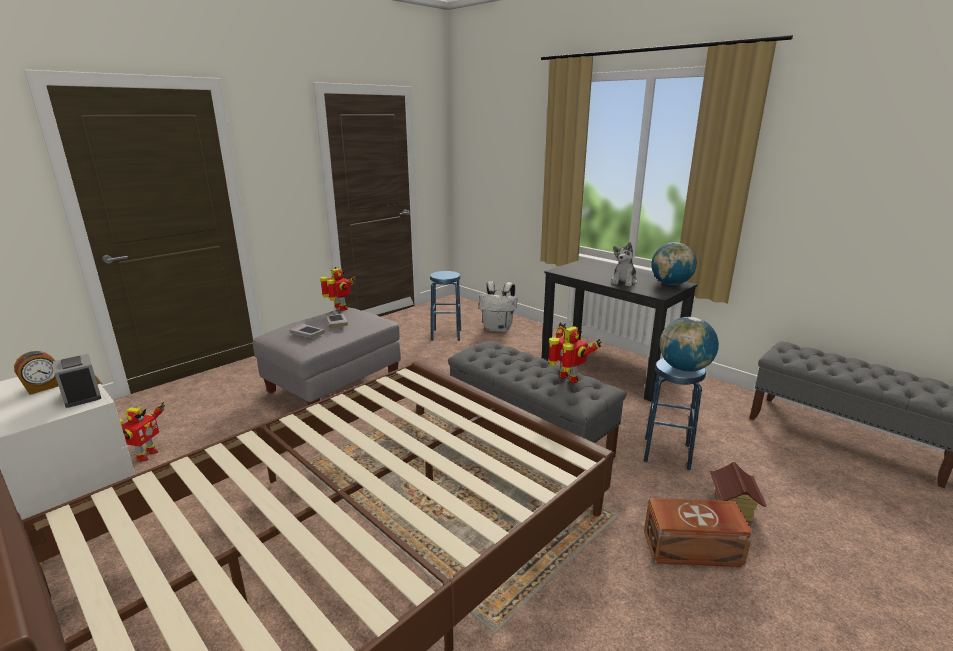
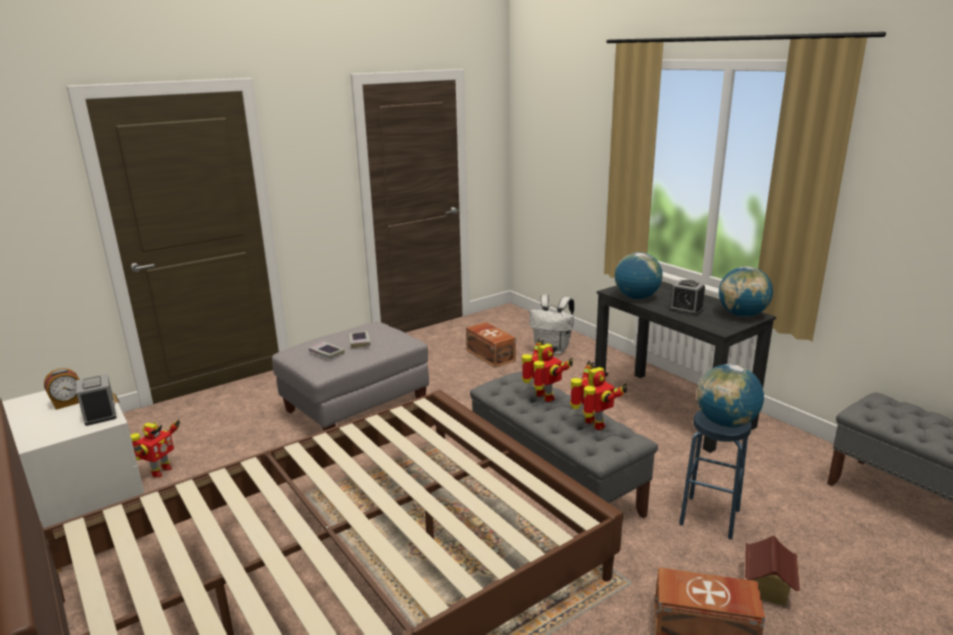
camera: 10 degrees right, 0 degrees up
toy robot [320,267,356,311] -> toy robot moved to [522,338,573,402]
blue stool [430,271,461,341] -> brown storage box [466,322,516,368]
plush toy [611,242,638,287] -> alarm clock [668,279,705,316]
none -> globe [615,252,663,299]

